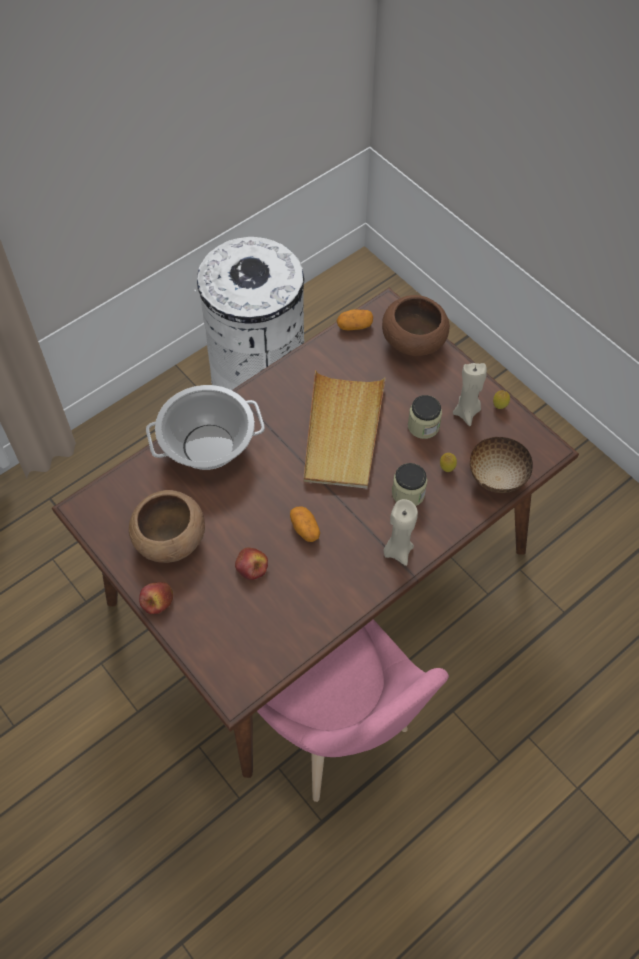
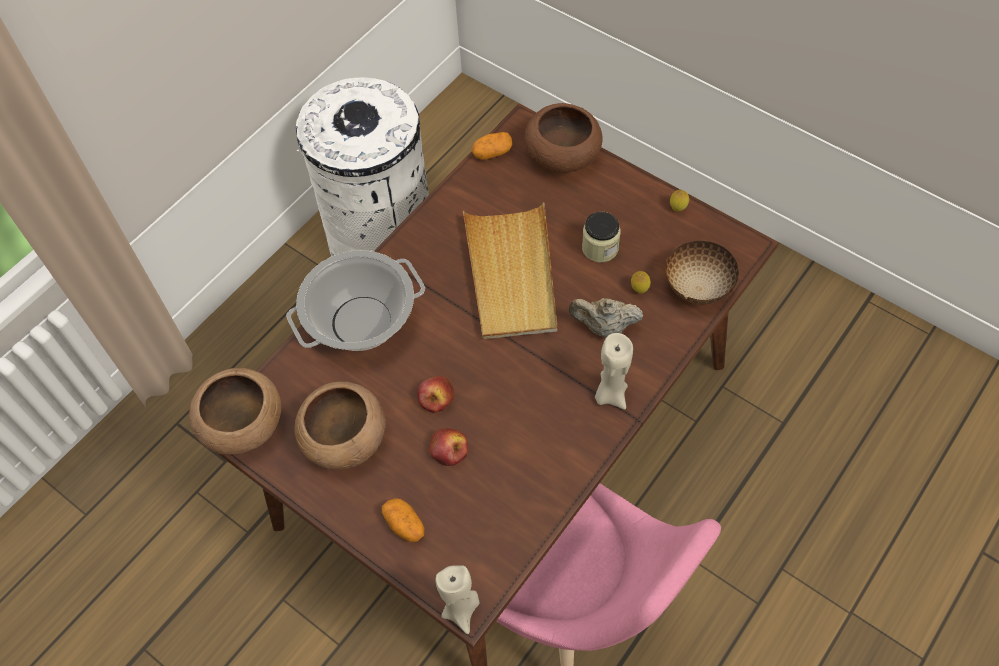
camera: 10 degrees left, 0 degrees up
apple [139,582,173,614] -> apple moved to [417,376,454,413]
potato [290,506,320,542] -> potato moved to [382,498,425,542]
jar [392,463,427,506] -> beige teapot [568,298,643,337]
beige candle [453,363,487,426] -> beige candle moved to [435,565,480,634]
none -> brown bowl [189,368,281,455]

